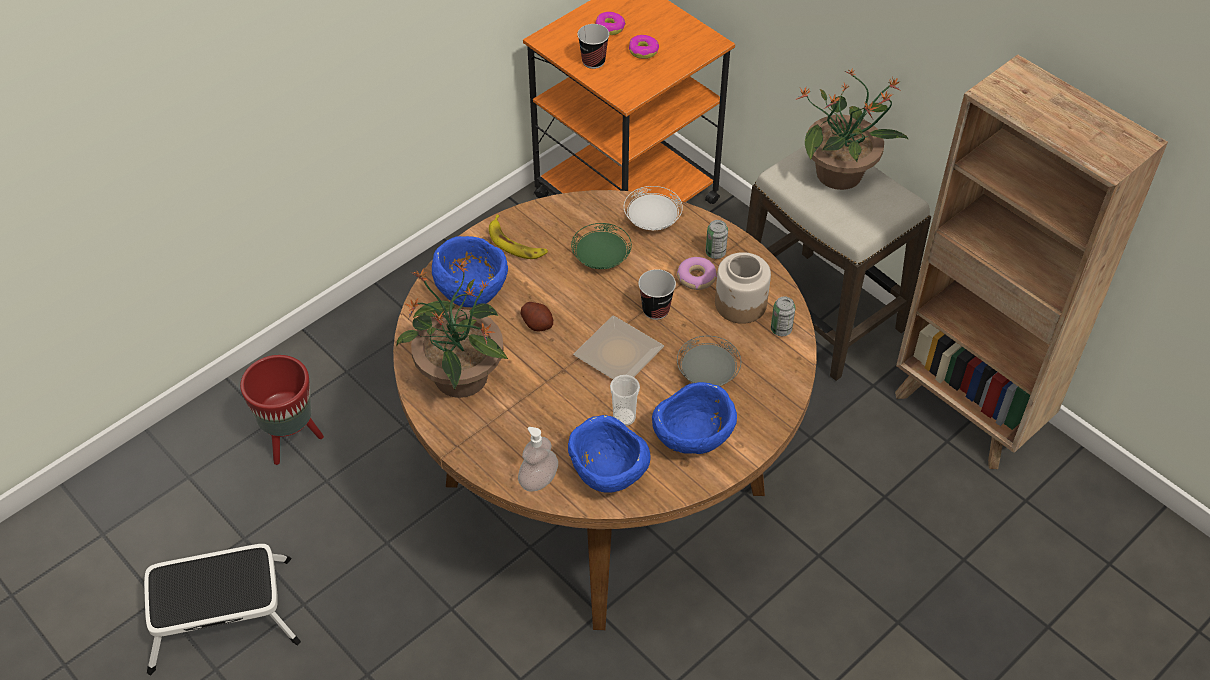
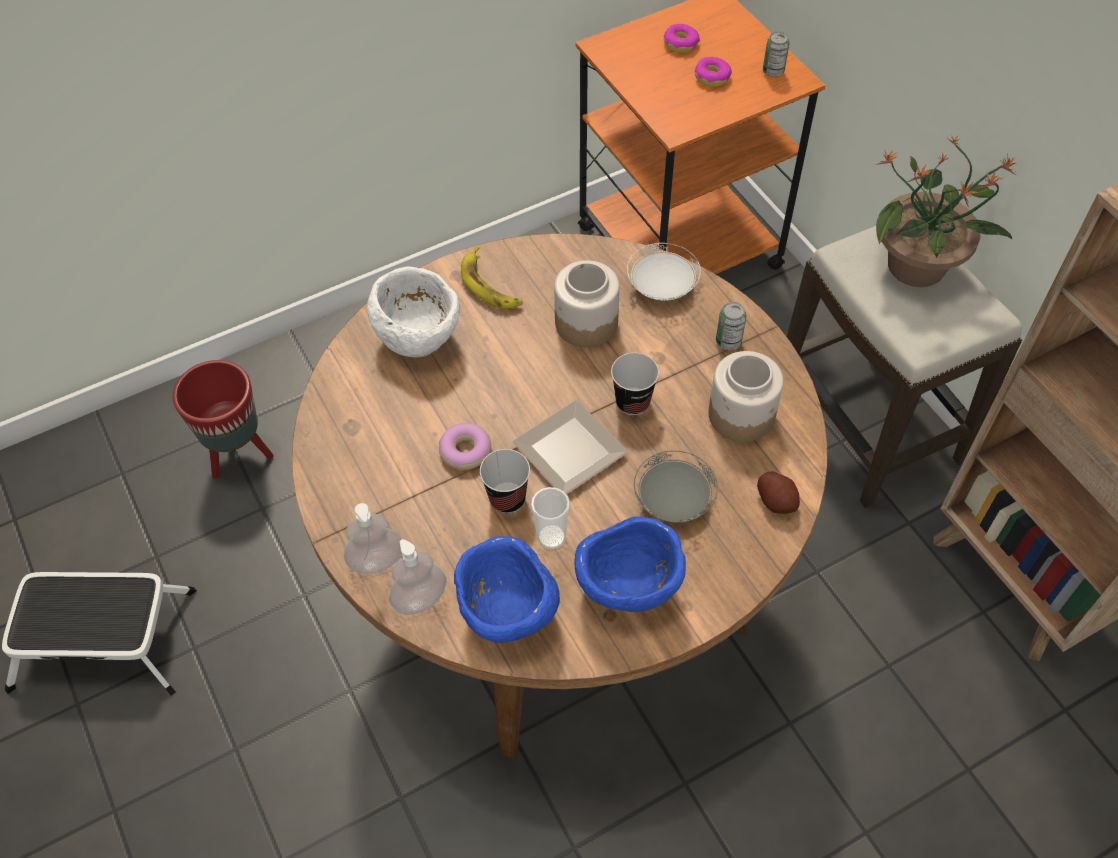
camera: 15 degrees right, 5 degrees up
potted plant [396,259,508,398] -> none
blue bowl [432,236,508,307] -> white bowl [367,266,460,358]
potato [520,302,553,332] -> potato moved to [757,471,800,514]
green plate [571,223,632,269] -> jar [554,260,620,348]
cup [577,24,609,69] -> cup moved to [480,449,530,513]
donut [677,257,717,290] -> donut moved to [439,423,491,470]
can [771,296,795,336] -> can moved to [763,32,789,77]
none -> soap dispenser [344,503,402,574]

